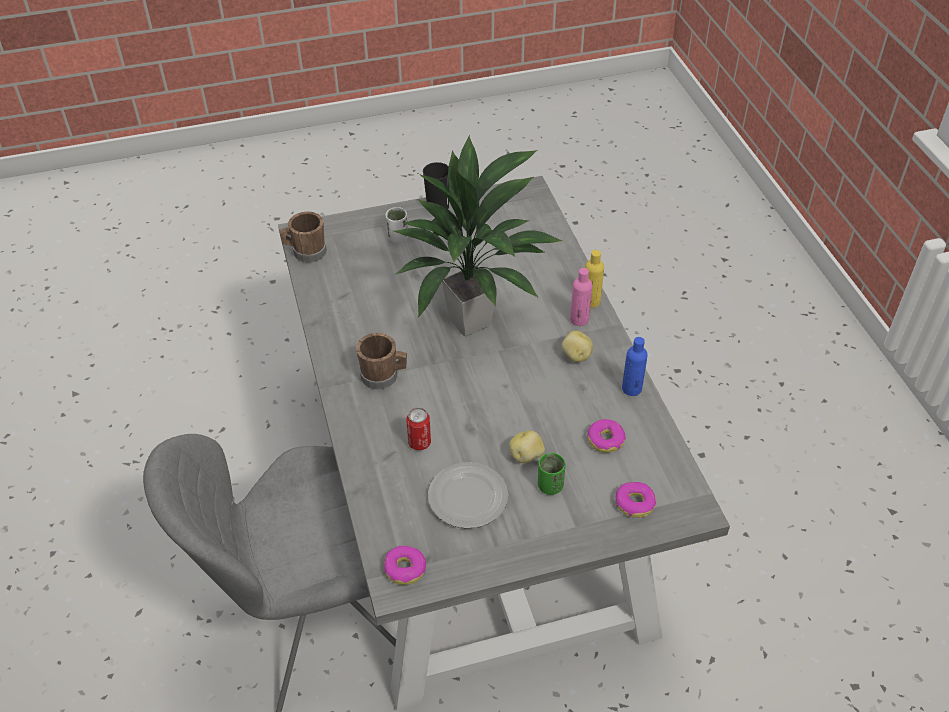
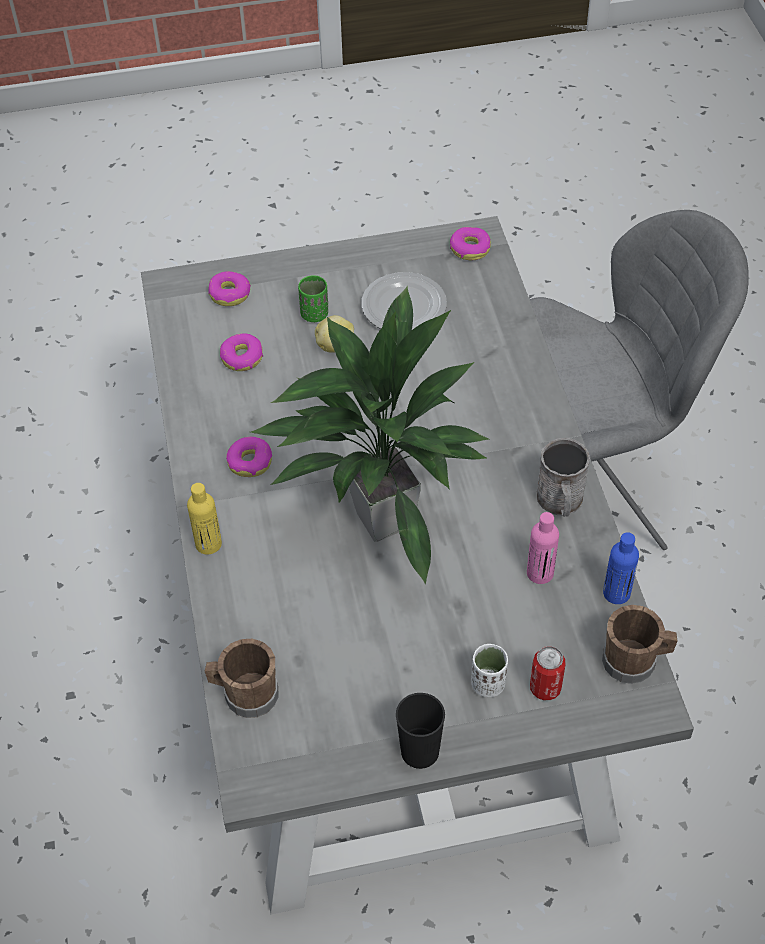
camera: 175 degrees left, 5 degrees up
brown mug [356,333,407,389] -> brown mug moved to [205,639,278,718]
can [406,407,431,450] -> can moved to [530,646,566,700]
potato [562,331,593,362] -> donut [226,437,272,477]
pink bottle [570,268,592,326] -> pink bottle moved to [527,512,559,584]
blue bottle [622,337,648,396] -> blue bottle moved to [603,532,639,604]
none -> grey mug [537,438,590,517]

